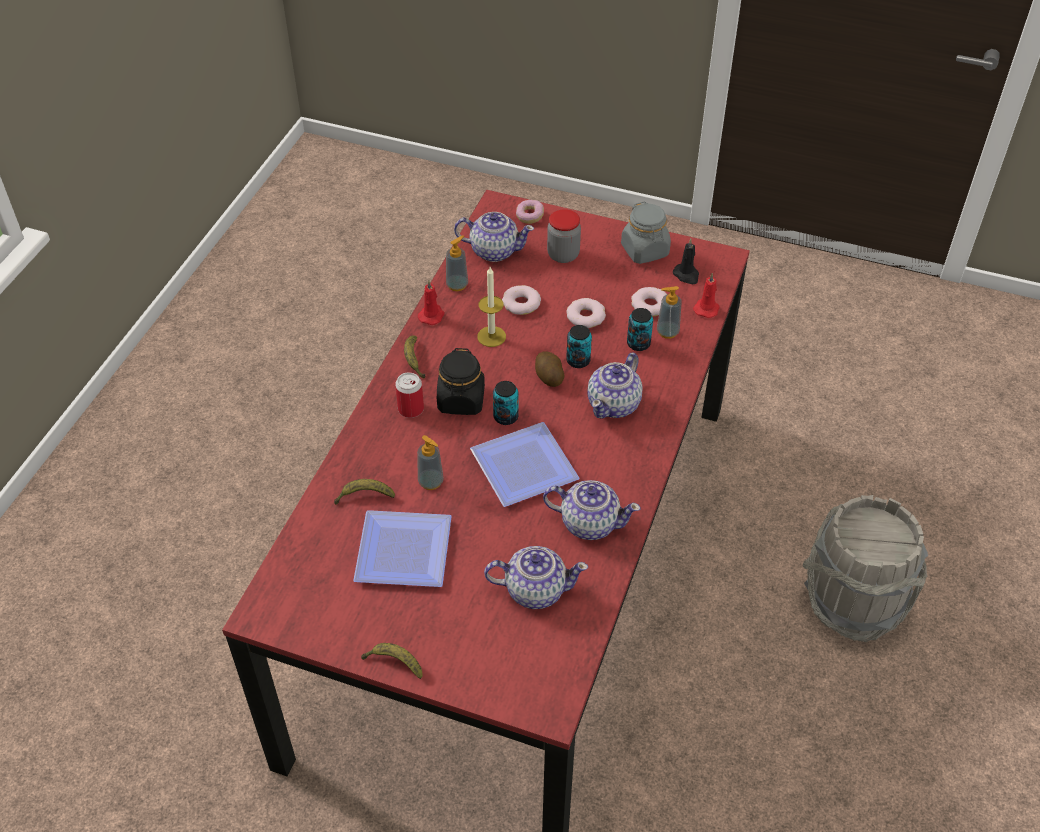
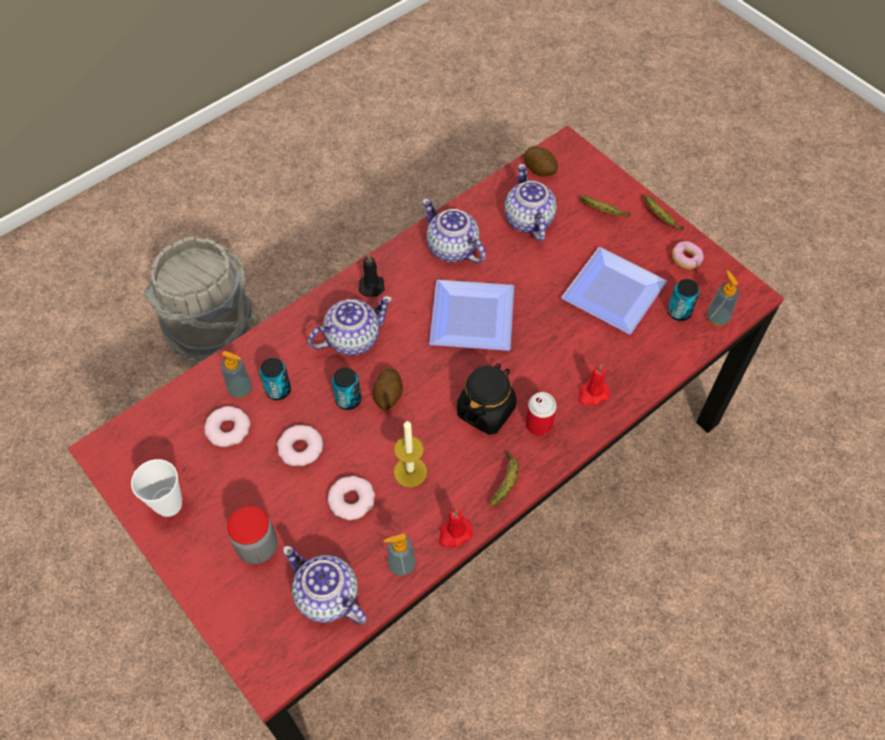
camera: 150 degrees left, 10 degrees up
banana [334,479,395,505] -> banana moved to [580,195,631,217]
soap dispenser [417,435,444,490] -> soap dispenser moved to [707,270,740,326]
teapot [484,546,588,609] -> teapot turned 45 degrees clockwise [504,164,557,241]
can [493,381,519,425] -> can moved to [667,279,700,321]
donut [516,200,544,224] -> donut moved to [672,241,704,270]
grey jar [621,201,671,264] -> cup [131,459,182,517]
black candle [673,239,699,284] -> black candle moved to [359,254,385,297]
red candle [693,273,720,318] -> red candle moved to [578,365,610,406]
none -> potato [524,146,558,177]

